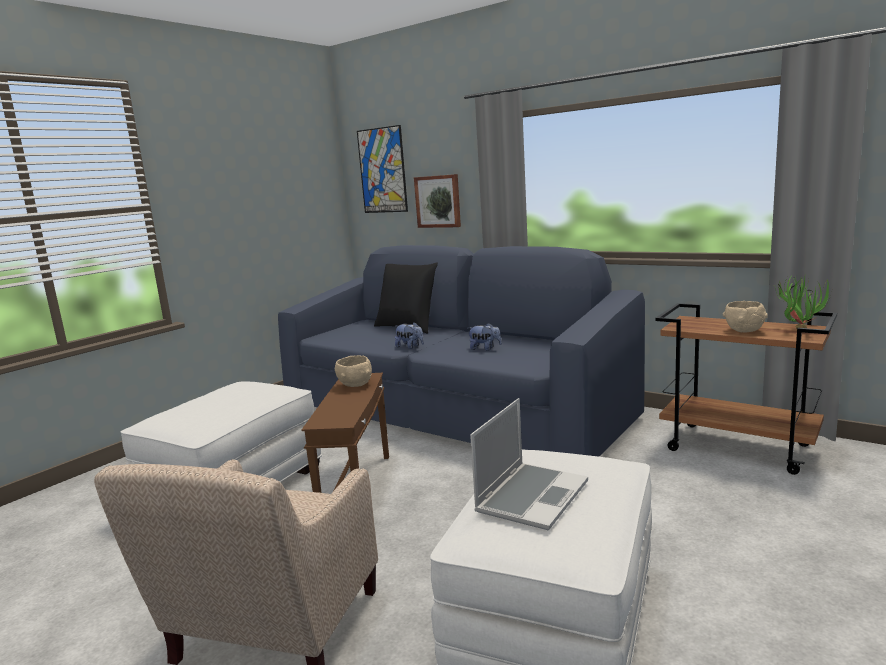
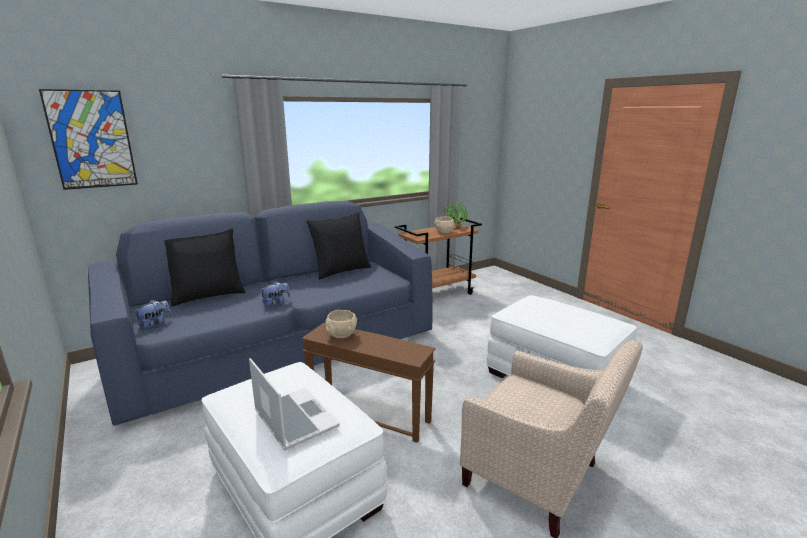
camera: 70 degrees left, 5 degrees up
picture [414,174,461,228] -> none
plush toy [468,323,502,351] -> plush toy moved to [135,300,171,329]
laptop [470,398,588,530] -> laptop moved to [249,358,340,451]
none -> black pillow [307,212,371,279]

